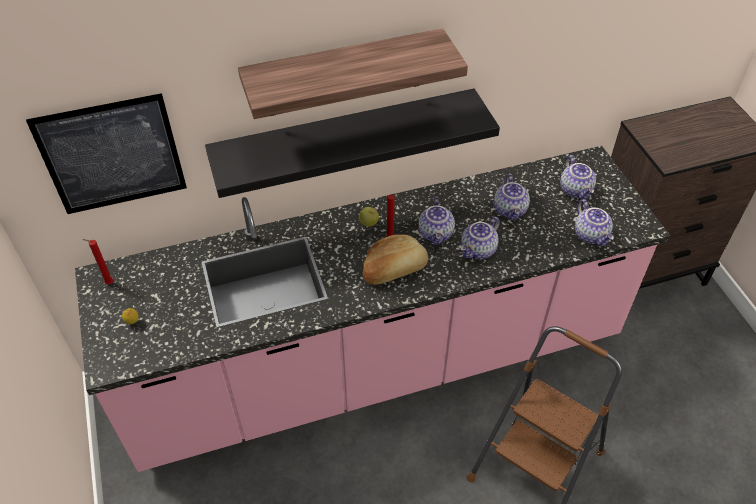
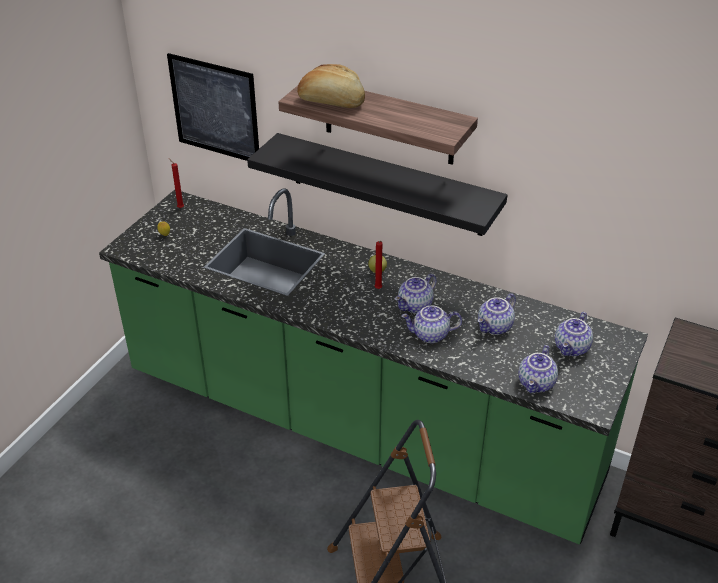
camera: 45 degrees right, 10 degrees down
pink counter [75,146,670,472] -> green counter [99,188,648,544]
bread [363,235,428,285] -> bread moved to [297,64,365,108]

